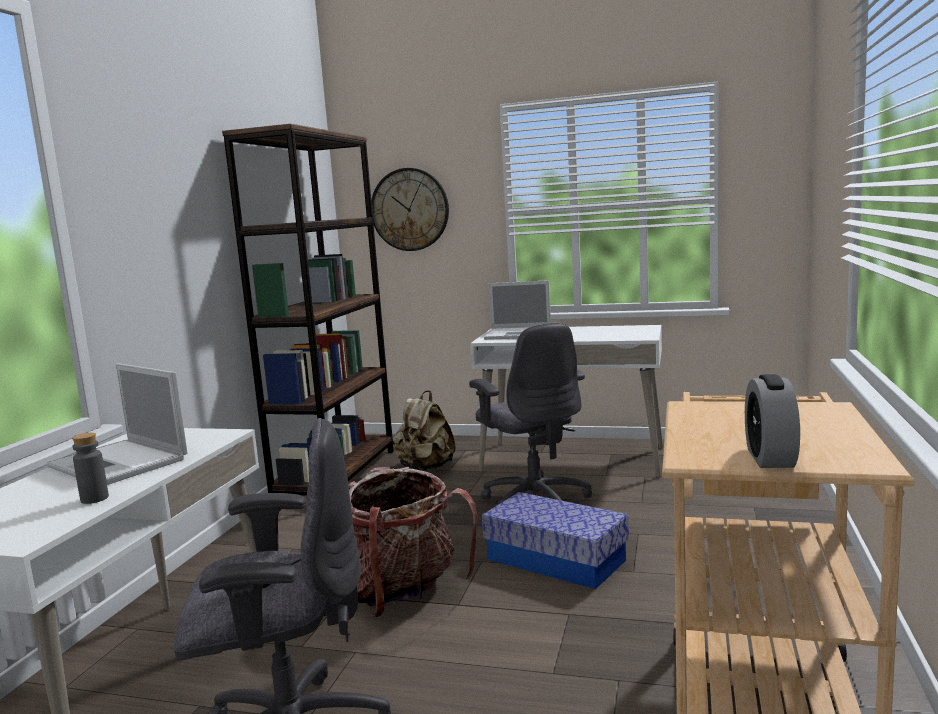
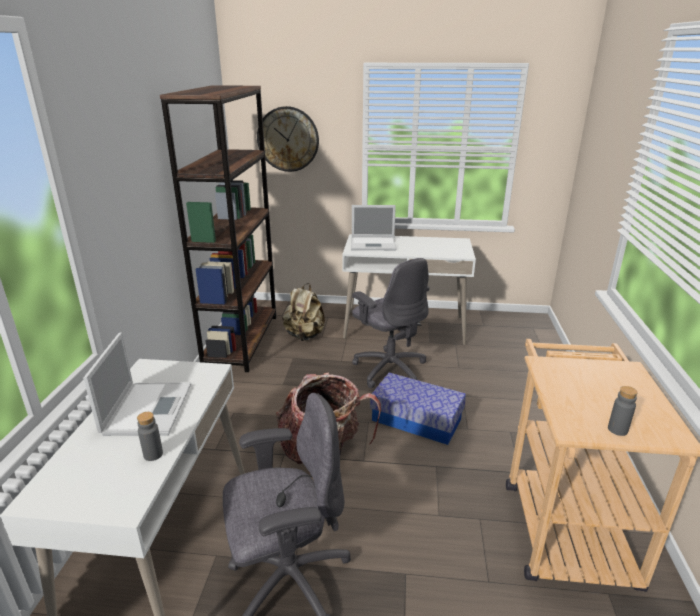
camera: 10 degrees left, 15 degrees up
laptop [46,363,187,485] -> laptop turned 120 degrees counterclockwise [83,332,191,436]
alarm clock [745,374,800,468] -> grey bottle [608,386,638,436]

